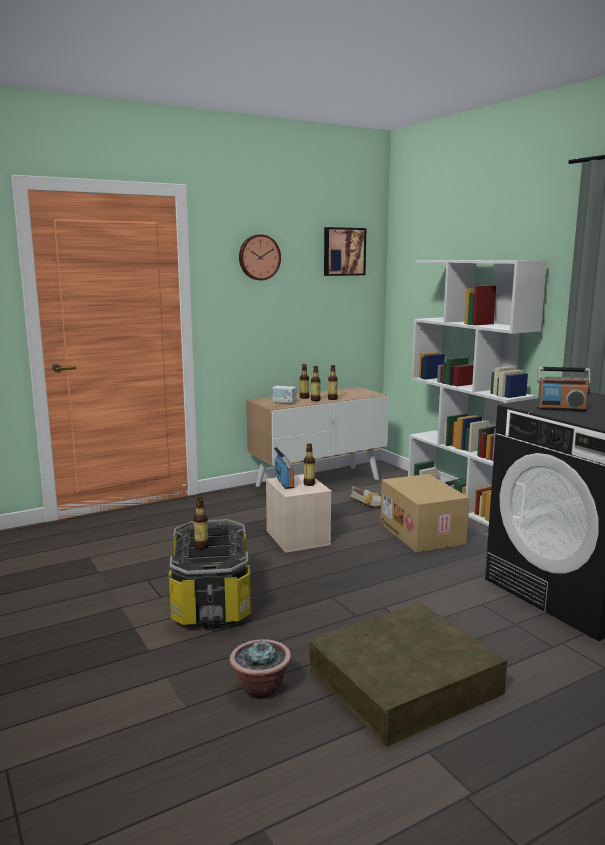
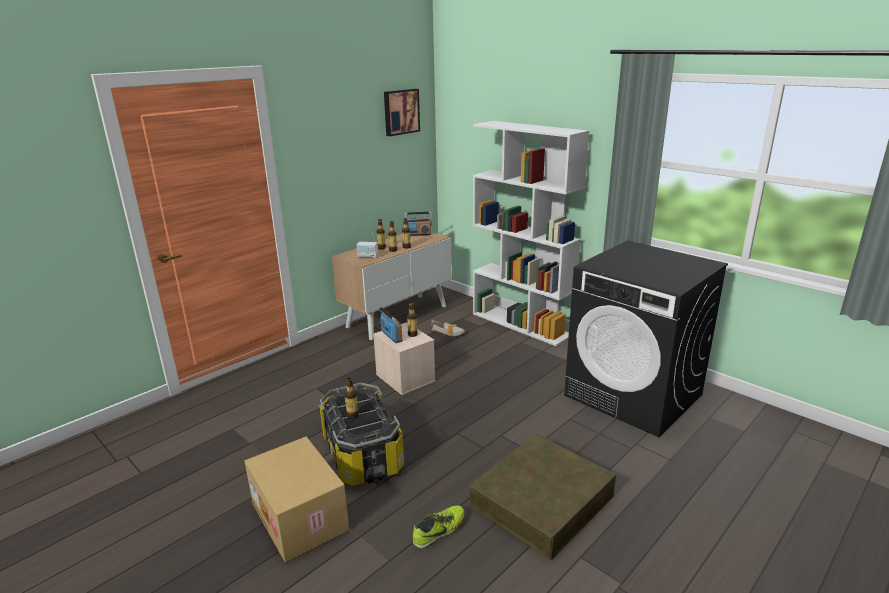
camera: 15 degrees left, 10 degrees up
potted plant [229,639,291,699] -> shoe [413,505,465,549]
wall clock [239,234,281,280] -> none
cardboard box [380,474,469,553] -> cardboard box moved to [244,437,349,562]
radio [537,367,591,411] -> radio moved to [405,212,432,236]

